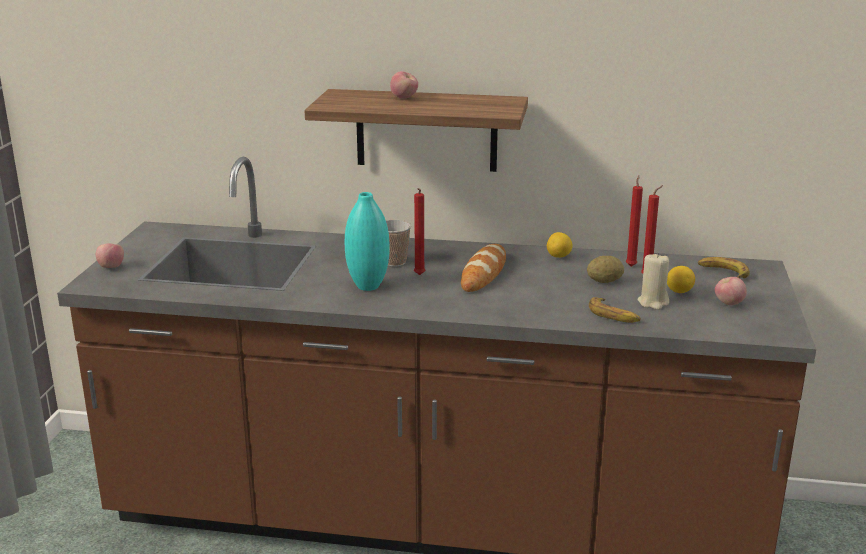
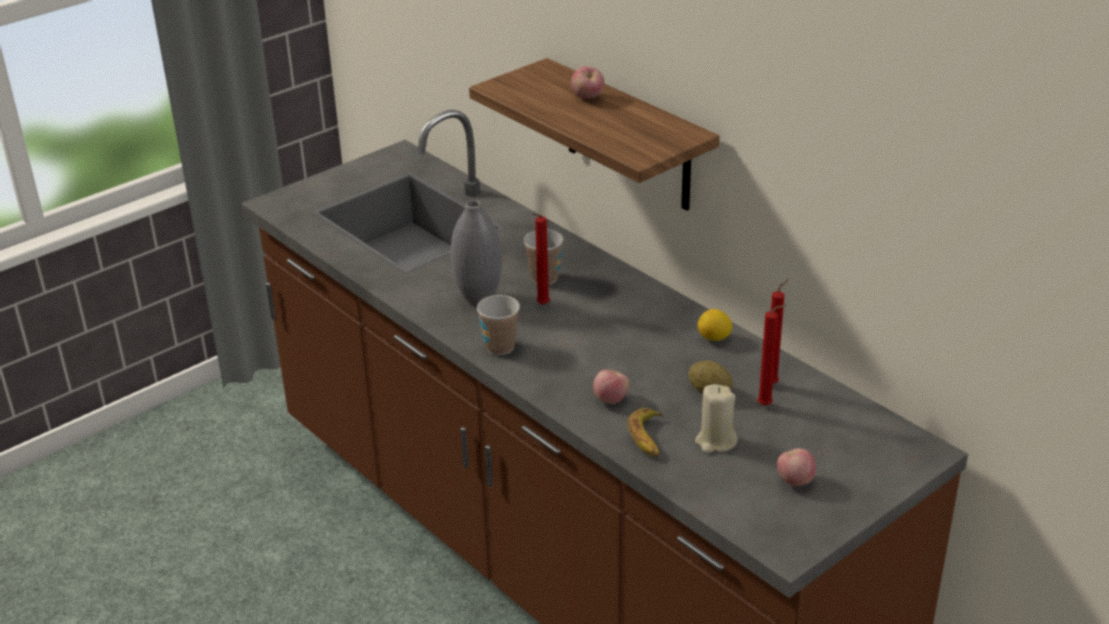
camera: 40 degrees right, 10 degrees up
apple [96,243,124,268] -> apple moved to [593,369,629,404]
turquoise vase [345,192,390,291] -> grey vase [451,200,502,306]
bread [461,244,506,292] -> none
lemon [667,266,695,293] -> none
banana [698,257,750,278] -> none
none -> cup [477,295,520,355]

